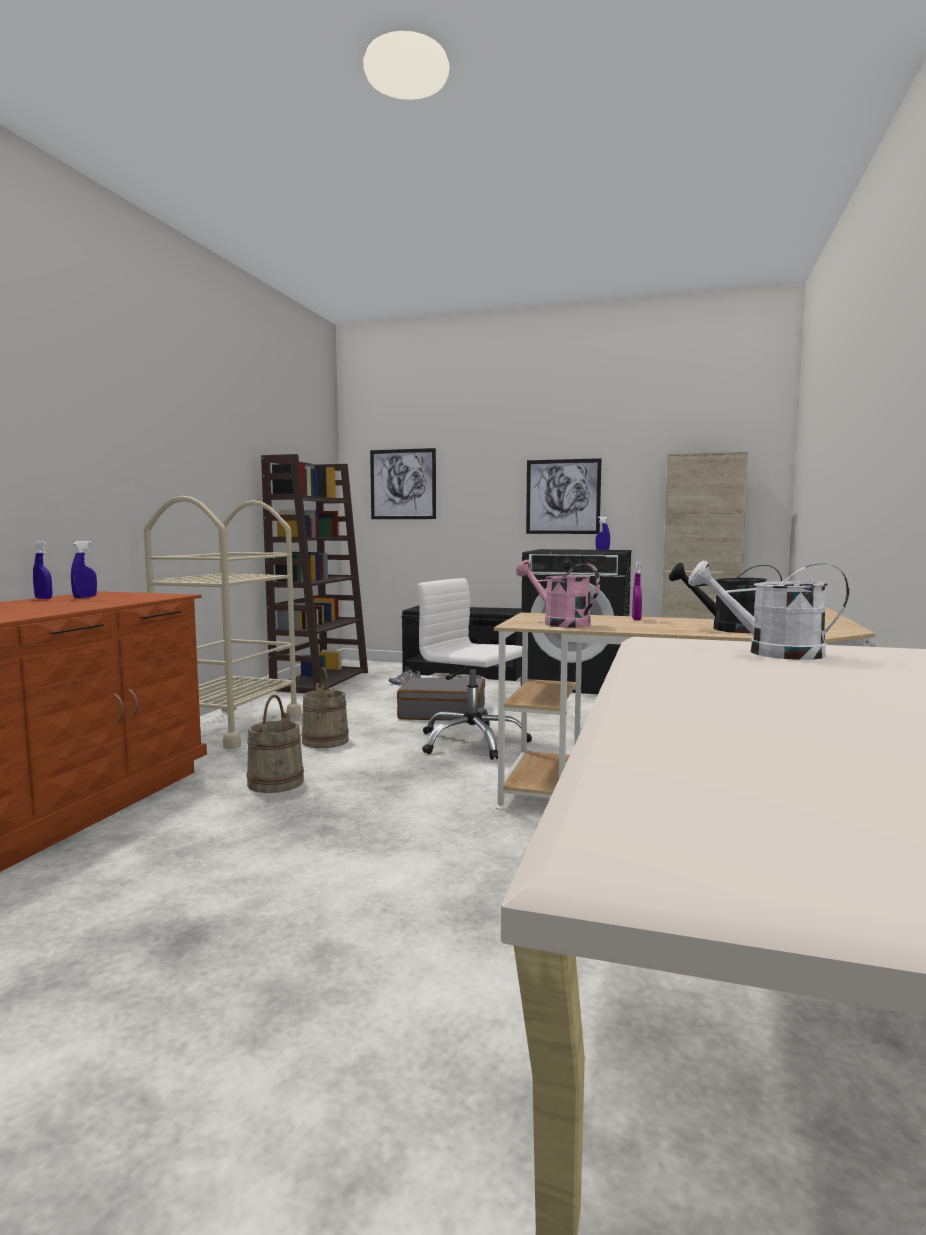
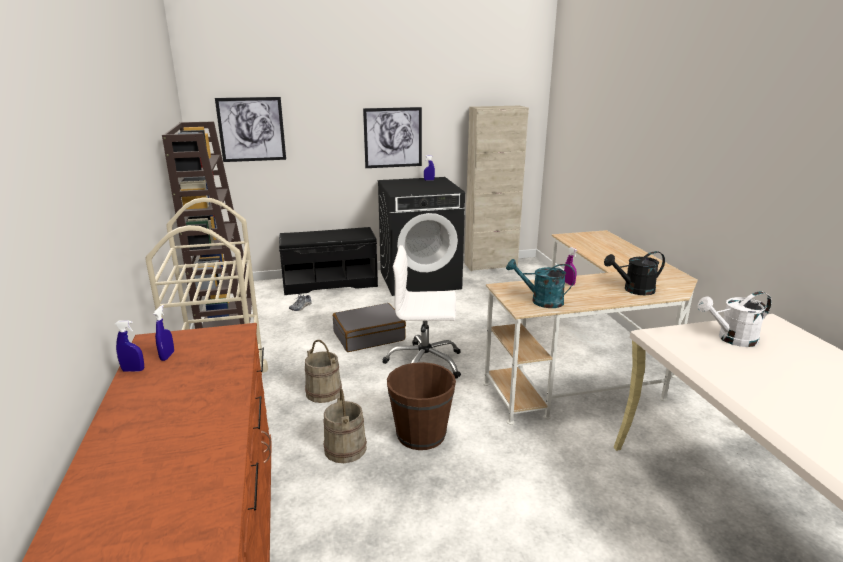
camera: 30 degrees left, 15 degrees up
pink watering can [516,560,600,628] -> turquoise watering can [506,259,575,308]
none -> brown bucket [387,362,456,450]

